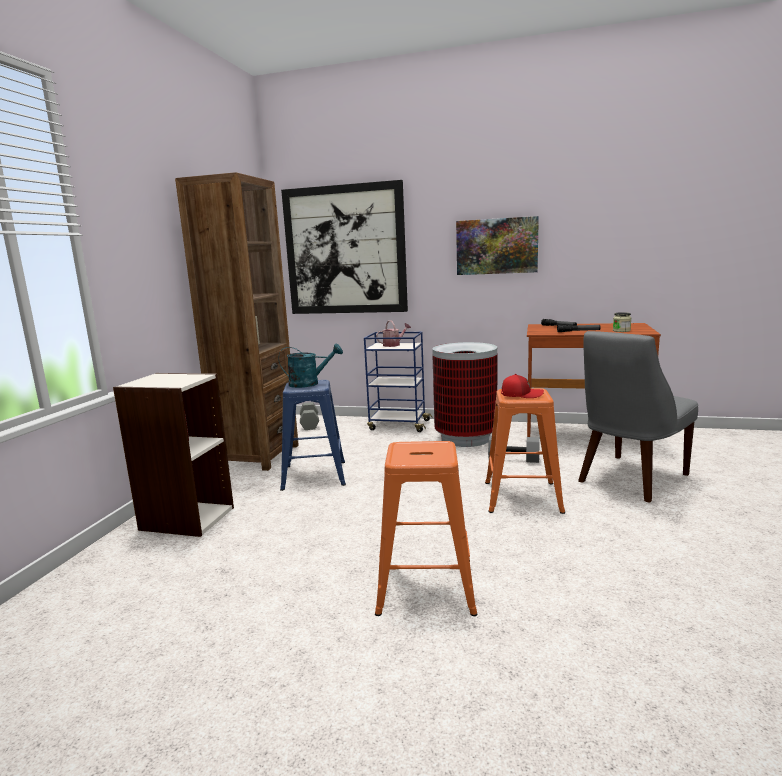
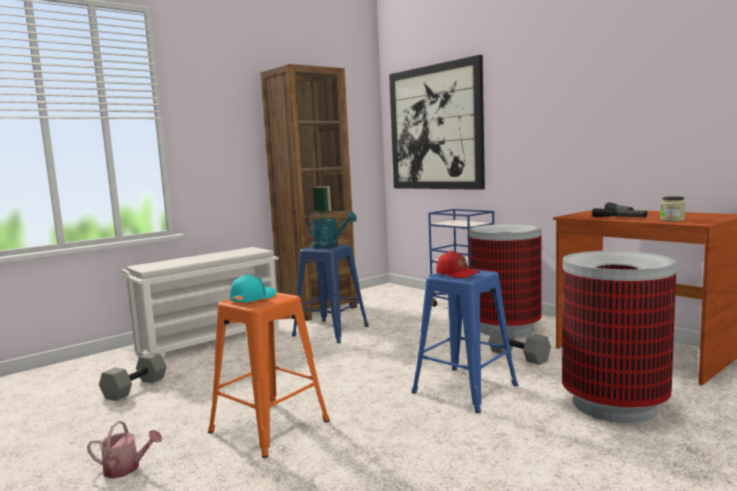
camera: 35 degrees right, 5 degrees down
bookcase [113,373,234,537] -> white shoe rack [121,247,279,358]
grey dumbbell [300,402,319,430] -> grey dumbbell moved to [99,352,167,401]
watering can [376,320,411,347] -> watering can moved to [87,421,162,478]
picture [456,216,539,275] -> none
orange stool [485,388,565,514] -> blue stool [411,269,518,413]
grey chair [578,331,698,502] -> trash can [562,251,676,423]
none -> turquoise cap [230,274,276,302]

